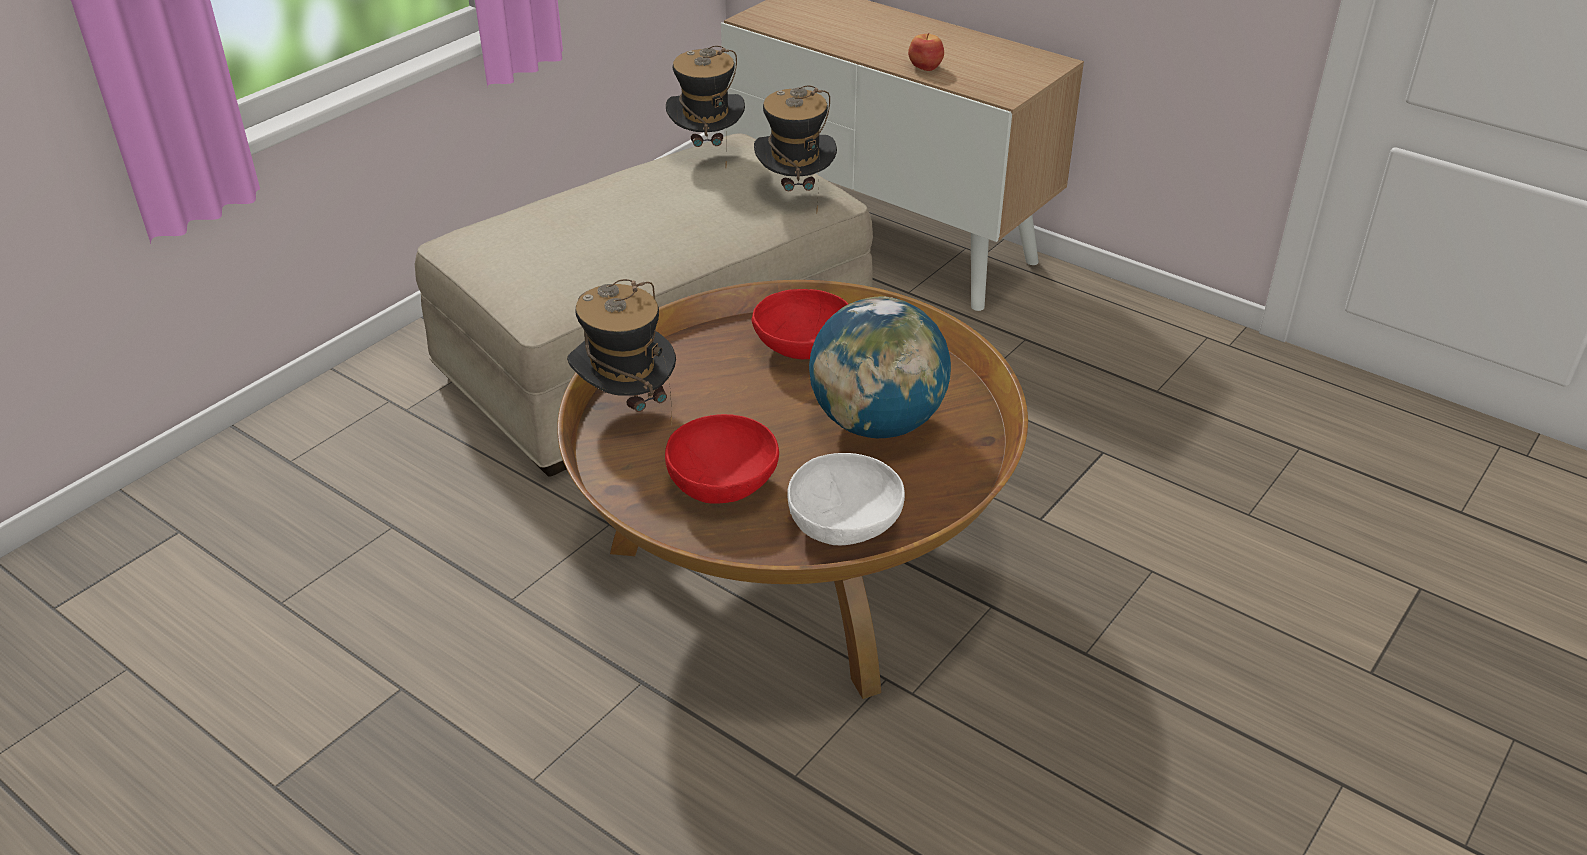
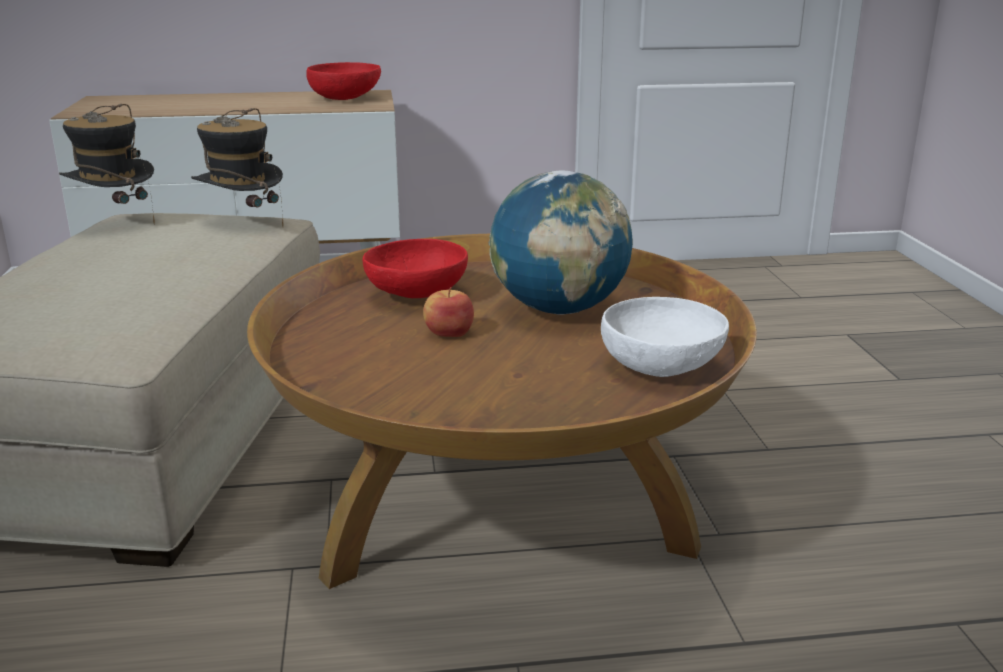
camera: 45 degrees left, 15 degrees down
hat [567,279,676,425] -> none
red bowl [665,414,779,504] -> red bowl moved to [306,62,381,100]
apple [908,33,944,71] -> apple moved to [423,287,474,337]

